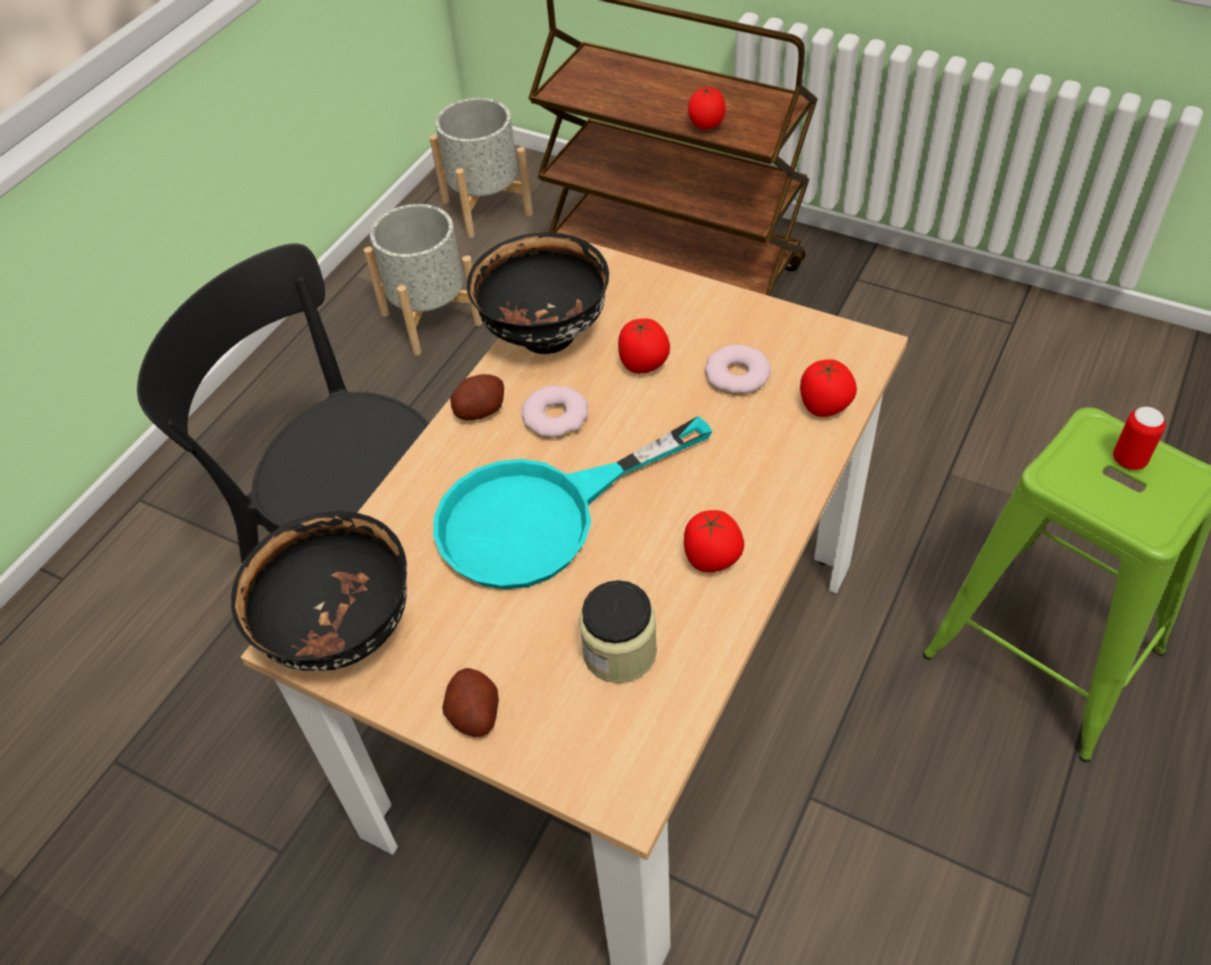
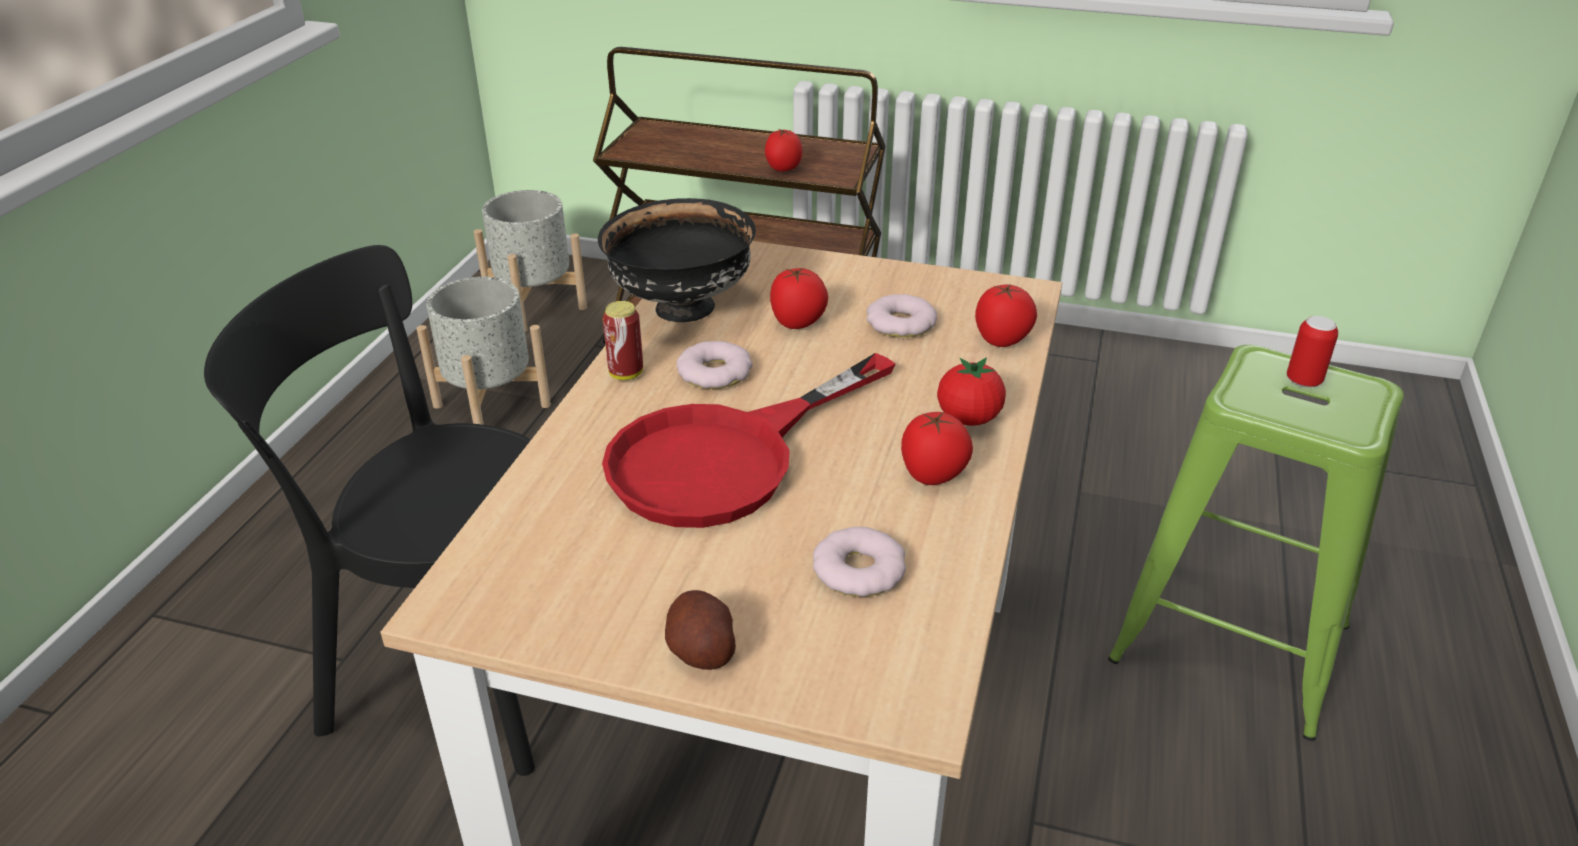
camera: 15 degrees left, 15 degrees down
black bowl [231,511,407,672] -> none
turquoise frying pan [433,416,712,589] -> red frying pan [602,353,895,528]
potato [450,374,504,420] -> can [603,301,643,380]
jar [579,580,657,683] -> donut [813,527,906,597]
none -> tomato [937,358,1006,426]

